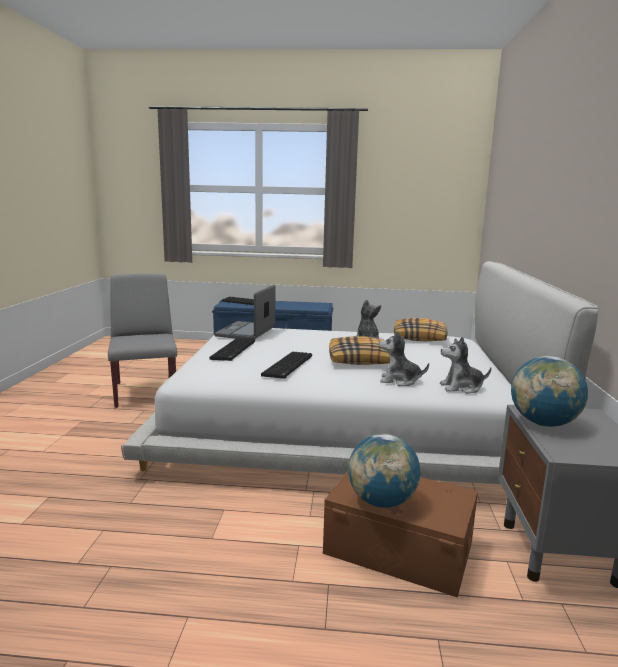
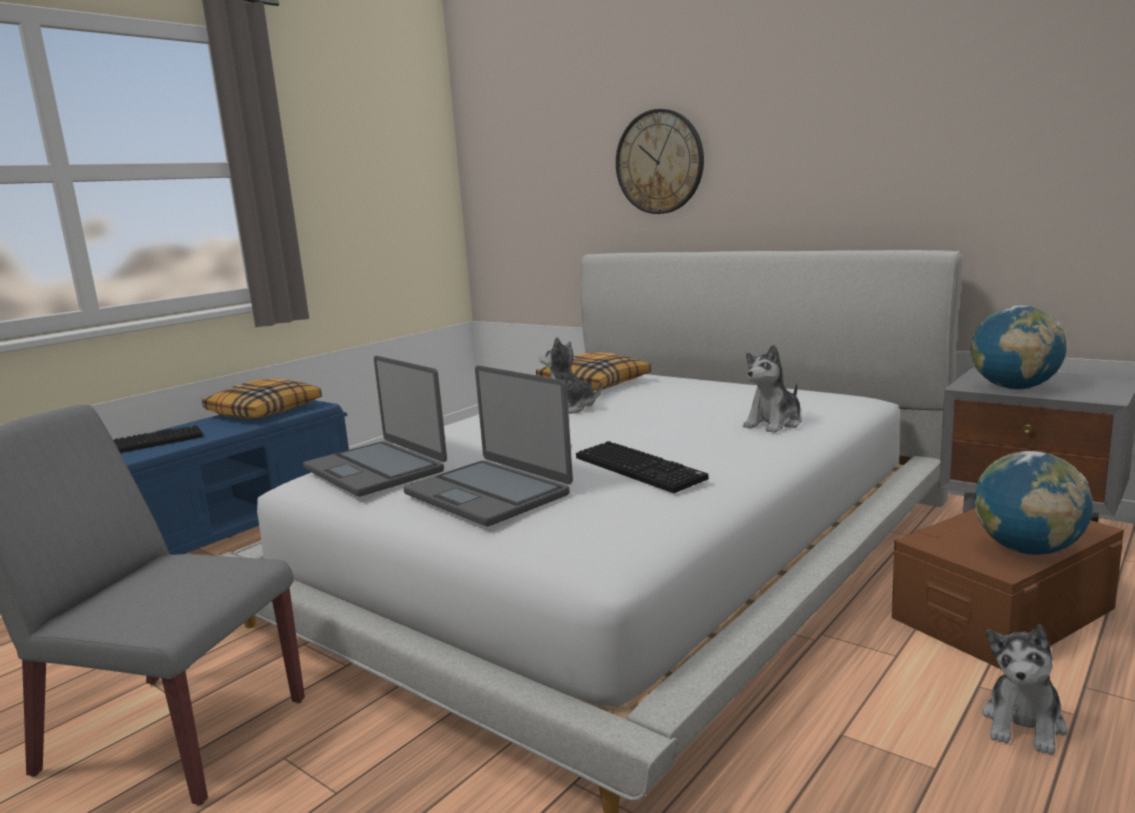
camera: 55 degrees left, 0 degrees up
keyboard [209,338,255,361] -> laptop [403,365,573,527]
pillow [329,336,390,365] -> pillow moved to [202,378,322,419]
plush toy [440,336,491,394] -> plush toy moved to [982,625,1068,755]
none -> wall clock [616,109,704,214]

